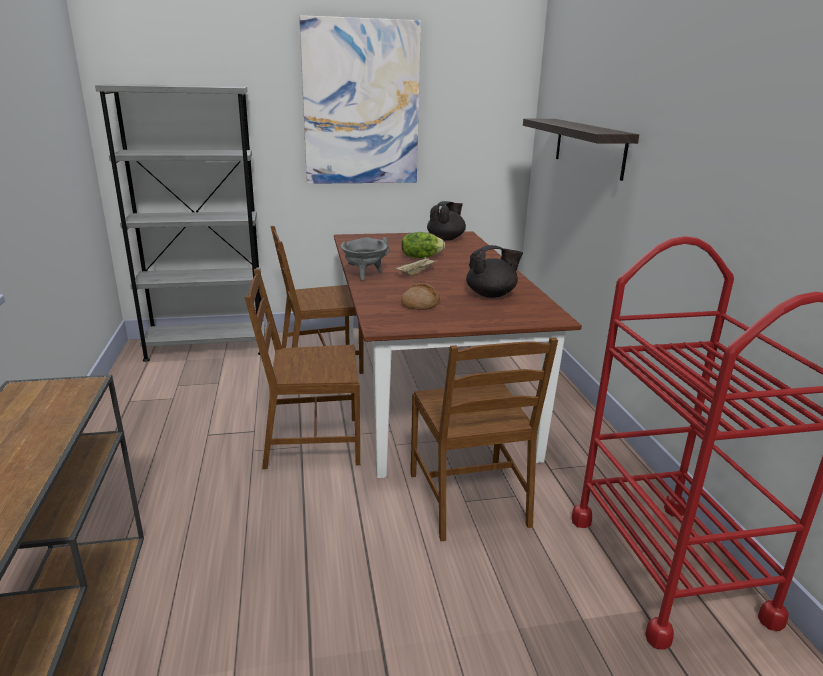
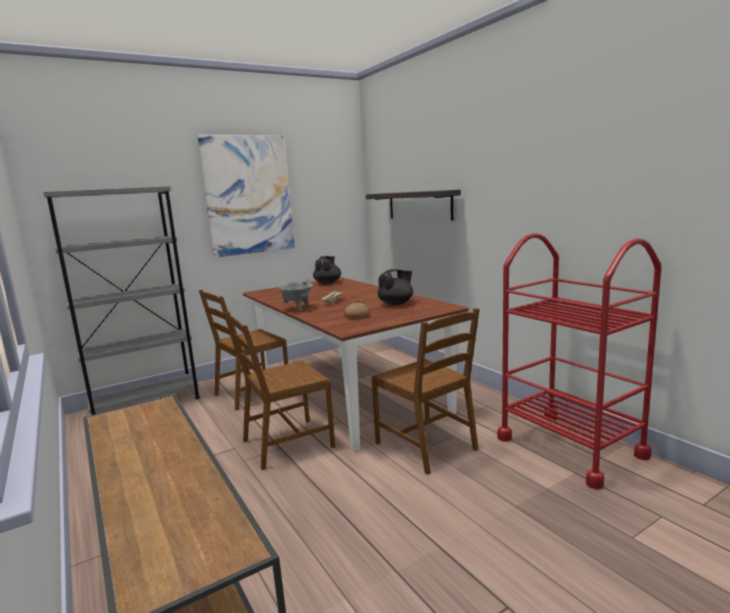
camera: 20 degrees left, 10 degrees down
lettuce [401,232,445,258] -> none

